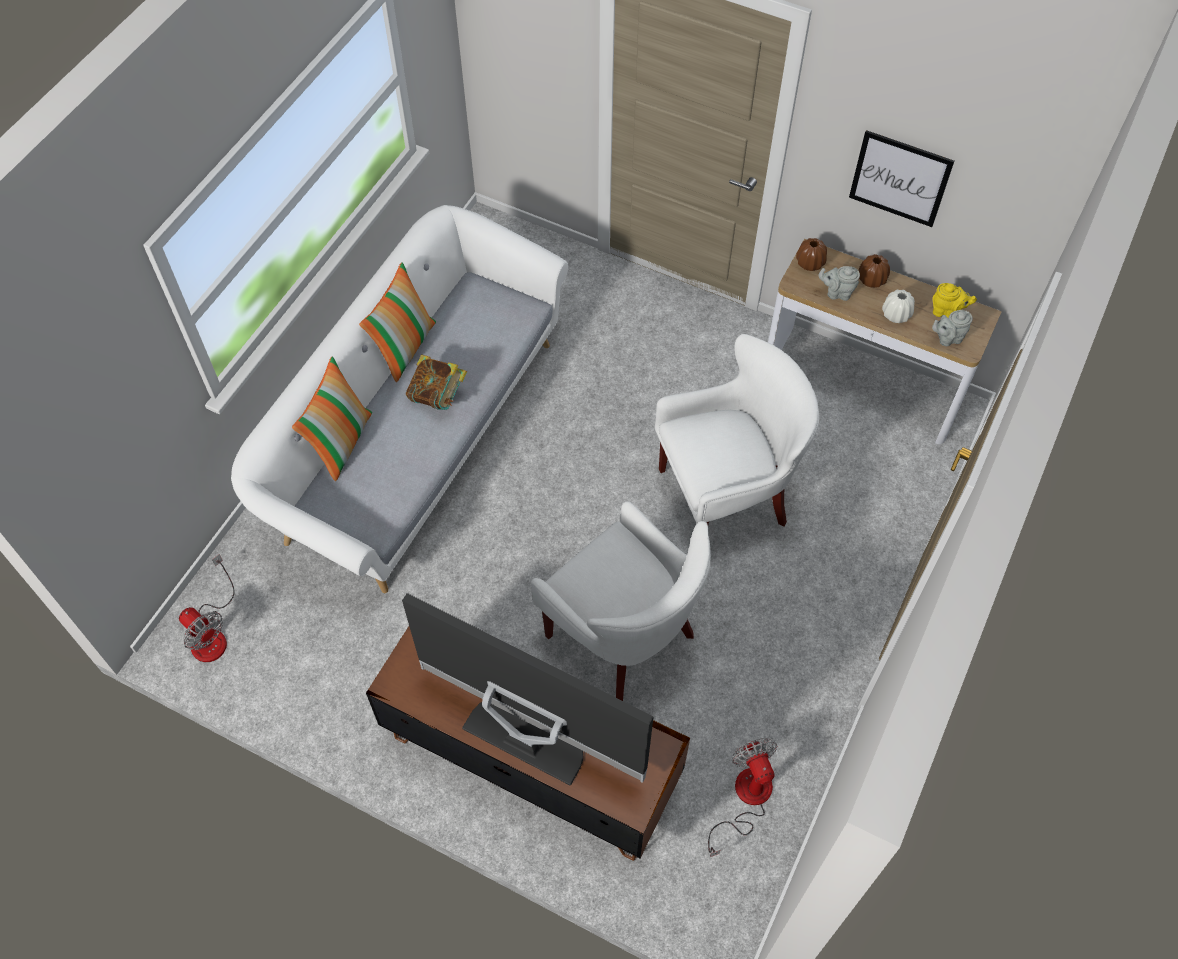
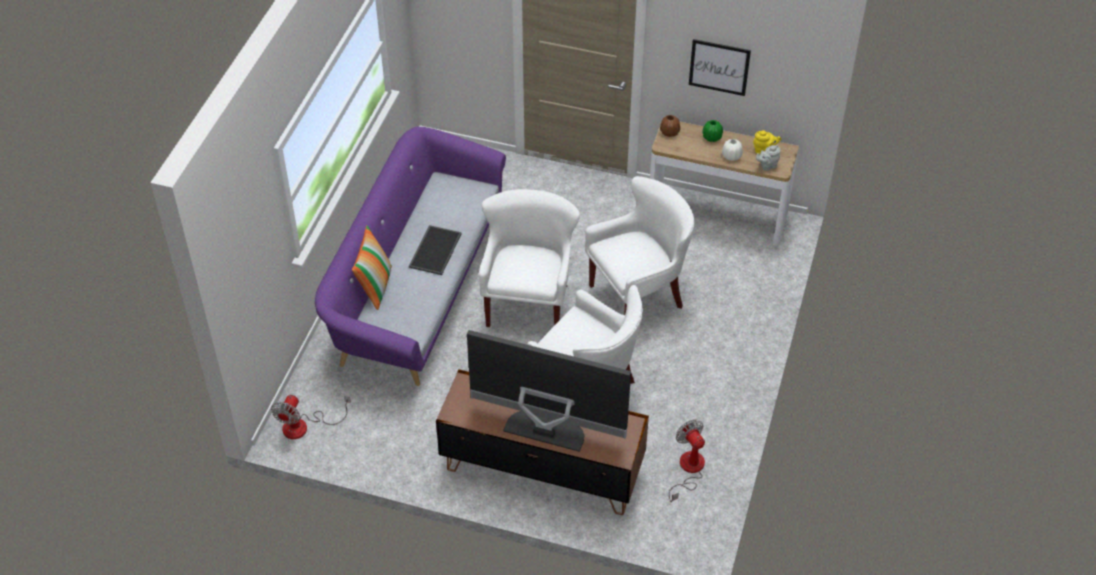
camera: 10 degrees left, 10 degrees down
fan [179,554,235,662] -> fan turned 75 degrees clockwise [271,395,351,439]
white sofa [231,205,568,593] -> purple sofa [315,127,506,386]
pillow [359,262,436,382] -> none
book [406,354,467,410] -> tray [409,225,462,275]
grey teapot [819,266,860,301] -> none
brown vase [859,254,890,288] -> green vase [702,120,723,142]
none -> white armchair [479,189,580,327]

